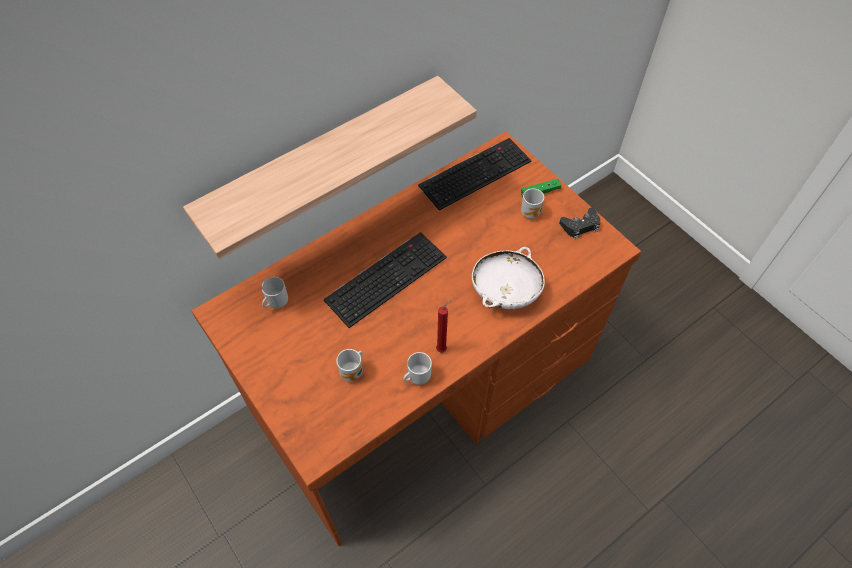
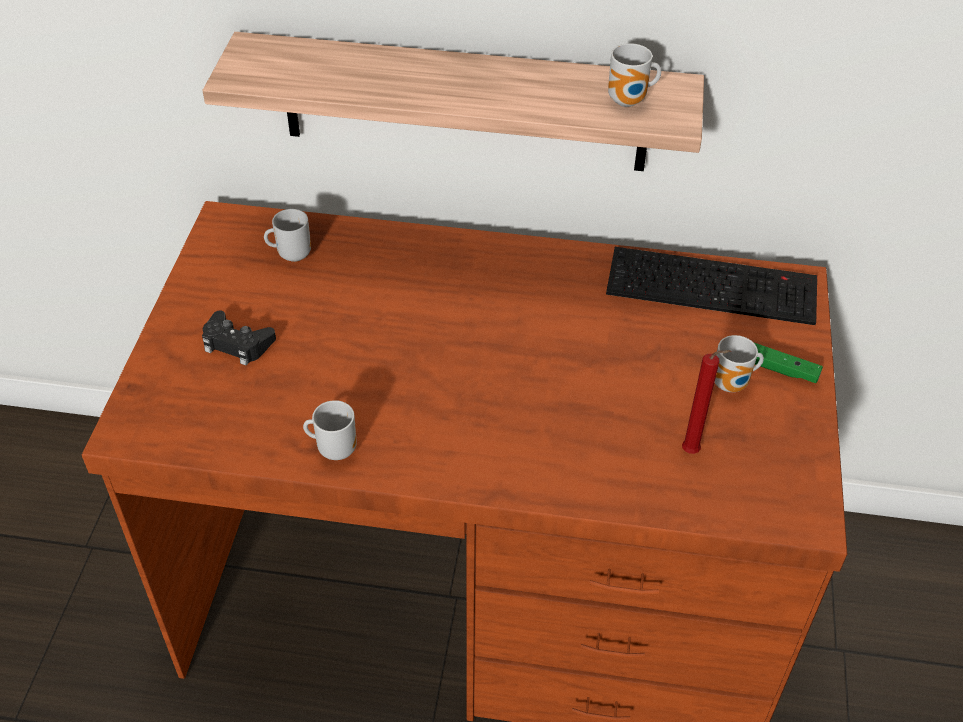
camera: 45 degrees right, 10 degrees down
keyboard [324,232,447,328] -> none
mug [336,349,363,382] -> mug moved to [608,43,661,107]
red candle [436,301,452,353] -> red candle moved to [682,350,731,454]
white bowl [472,247,545,309] -> none
black game controller [559,207,600,239] -> black game controller moved to [202,311,276,365]

